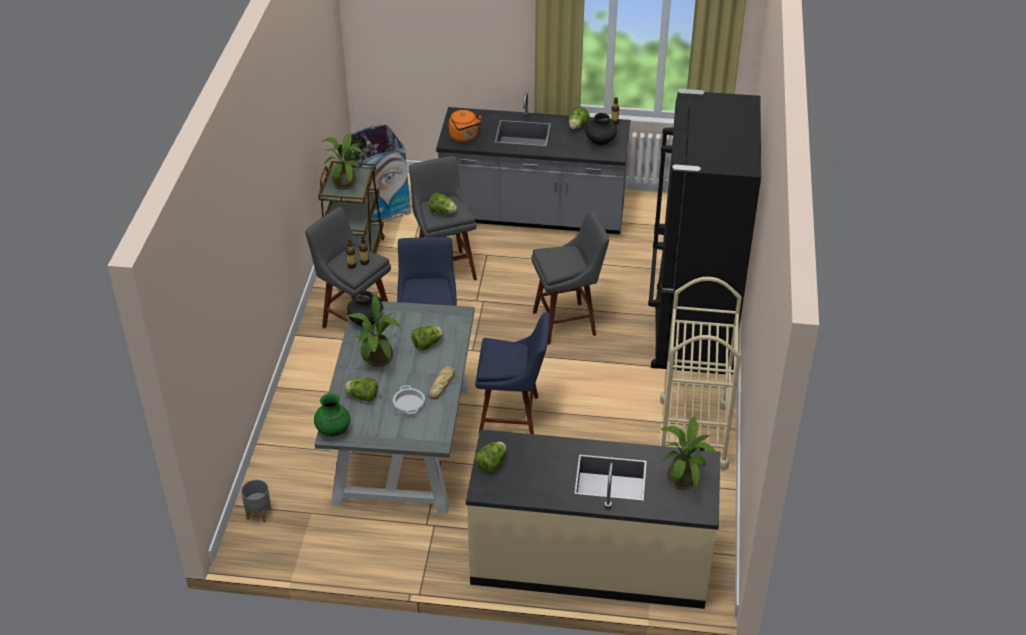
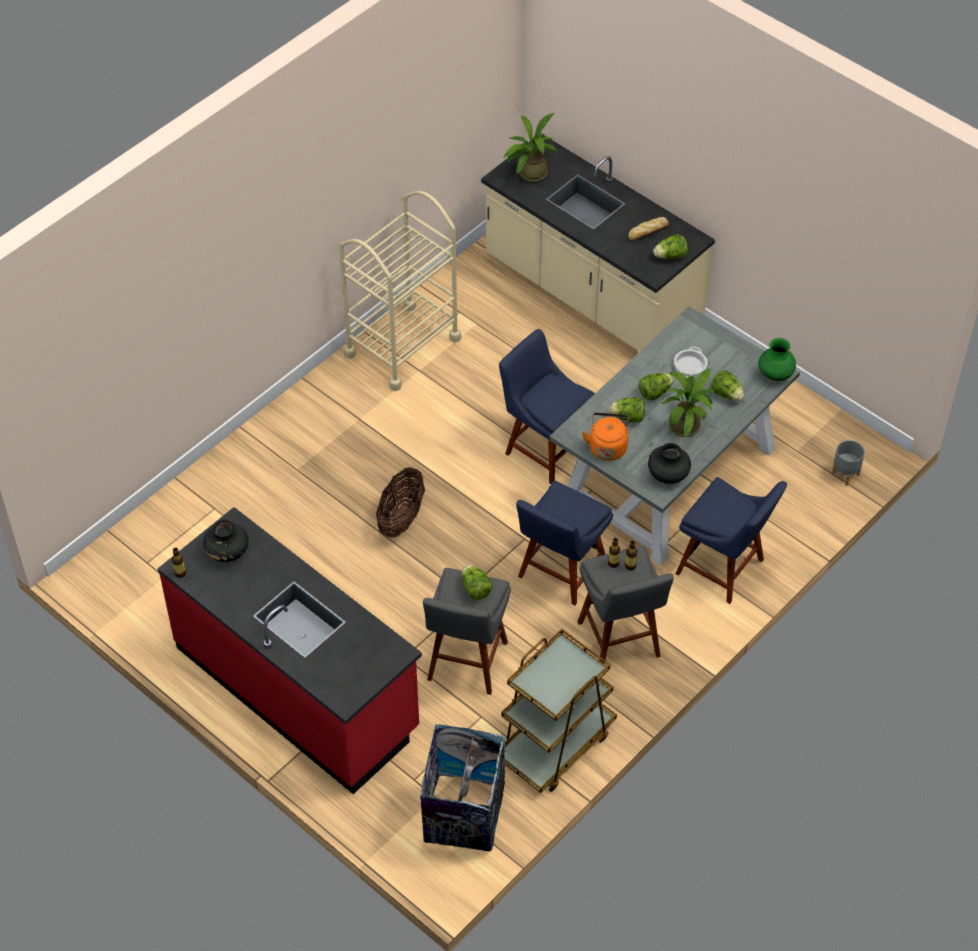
camera: 145 degrees left, 10 degrees up
potted plant [322,133,364,189] -> none
bread [428,366,455,399] -> bread moved to [628,217,669,241]
grey counter [436,92,630,234] -> red counter [158,507,422,794]
orange kettle [449,110,482,142] -> orange kettle moved to [582,412,629,461]
grey stool [531,210,609,345] -> basket [376,467,425,538]
lettuce [569,106,590,129] -> lettuce moved to [638,373,674,400]
black fridge [648,89,761,375] -> none
none -> blue chair [676,477,787,604]

